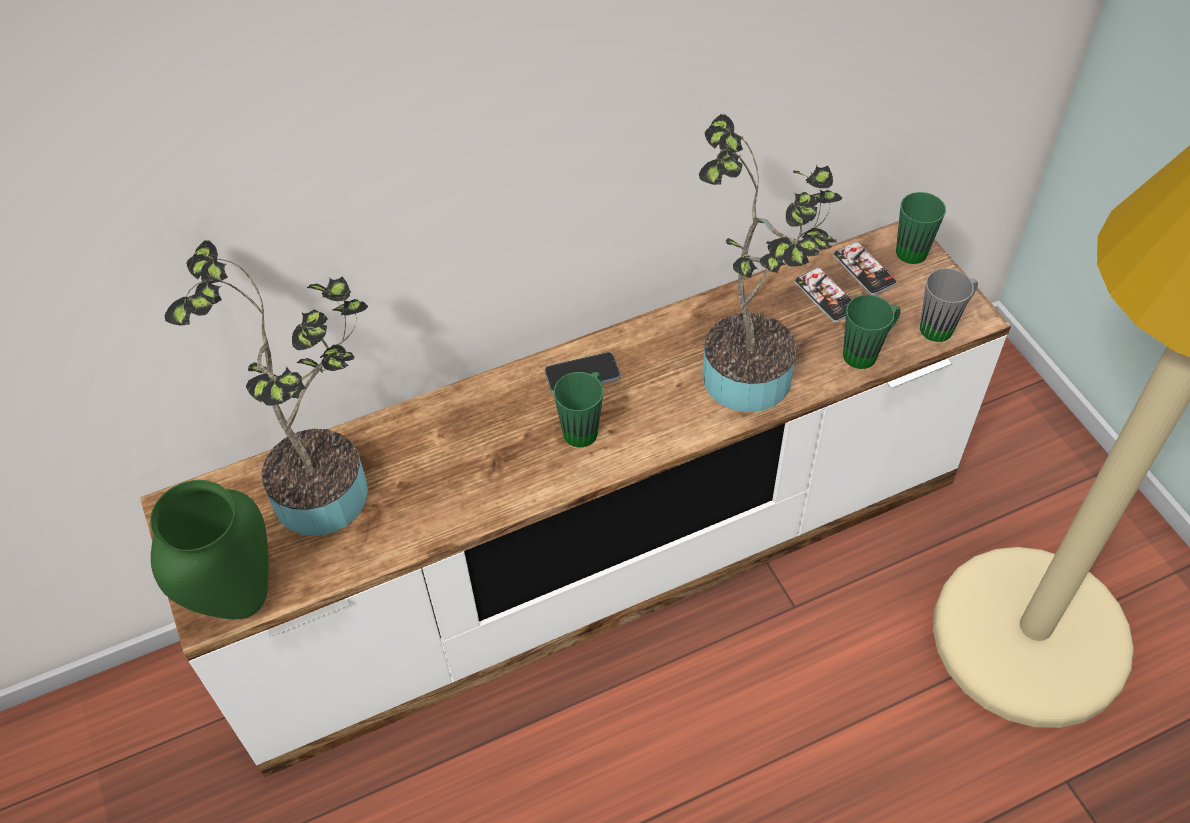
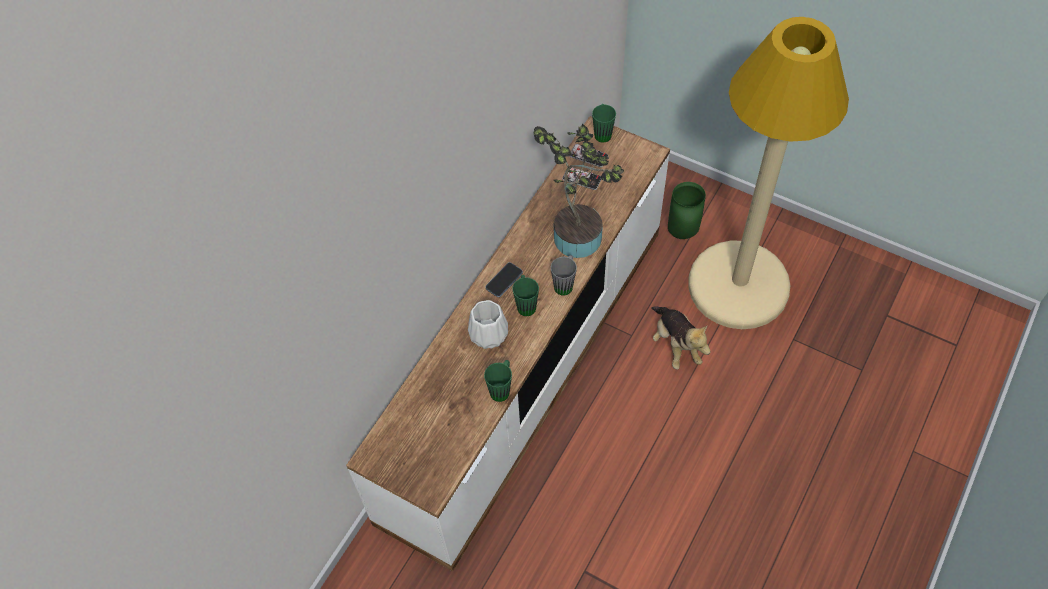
camera: 35 degrees left, 5 degrees up
green vase [150,480,269,619] -> green vase moved to [668,182,706,239]
potted plant [164,240,368,536] -> none
green mug [843,295,901,369] -> green mug moved to [484,360,512,402]
grey mug [920,268,978,342] -> grey mug moved to [551,255,577,296]
none -> white vase [468,300,508,349]
none -> plush toy [651,306,710,369]

